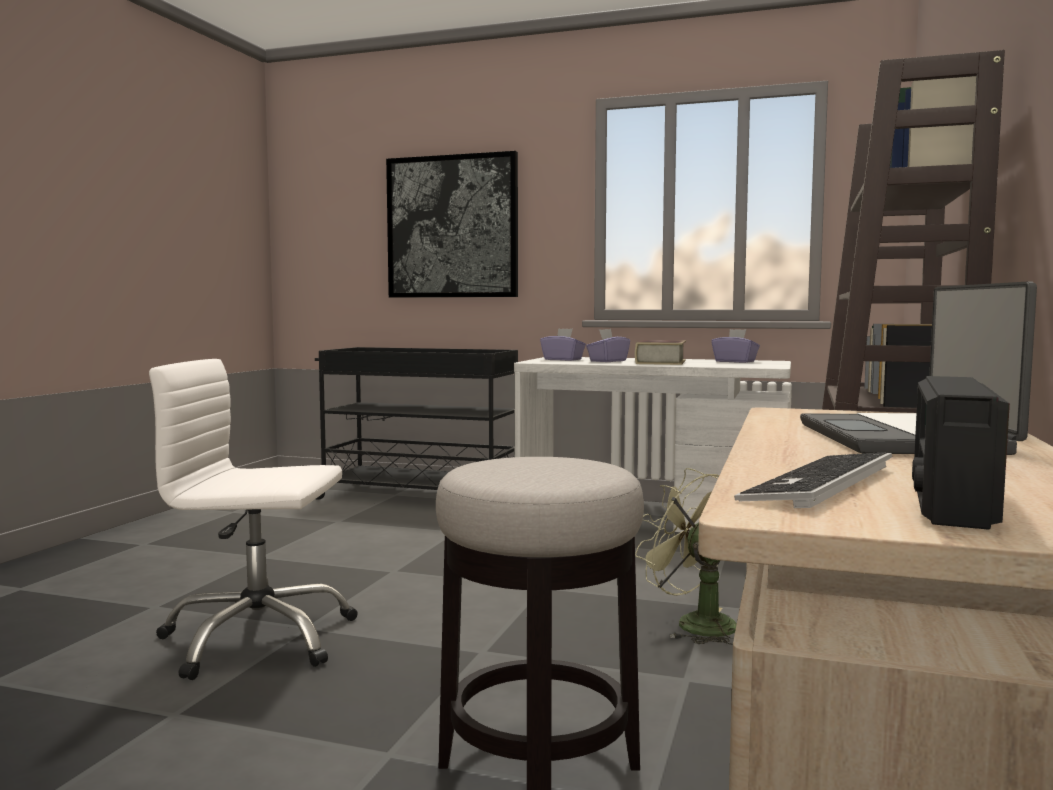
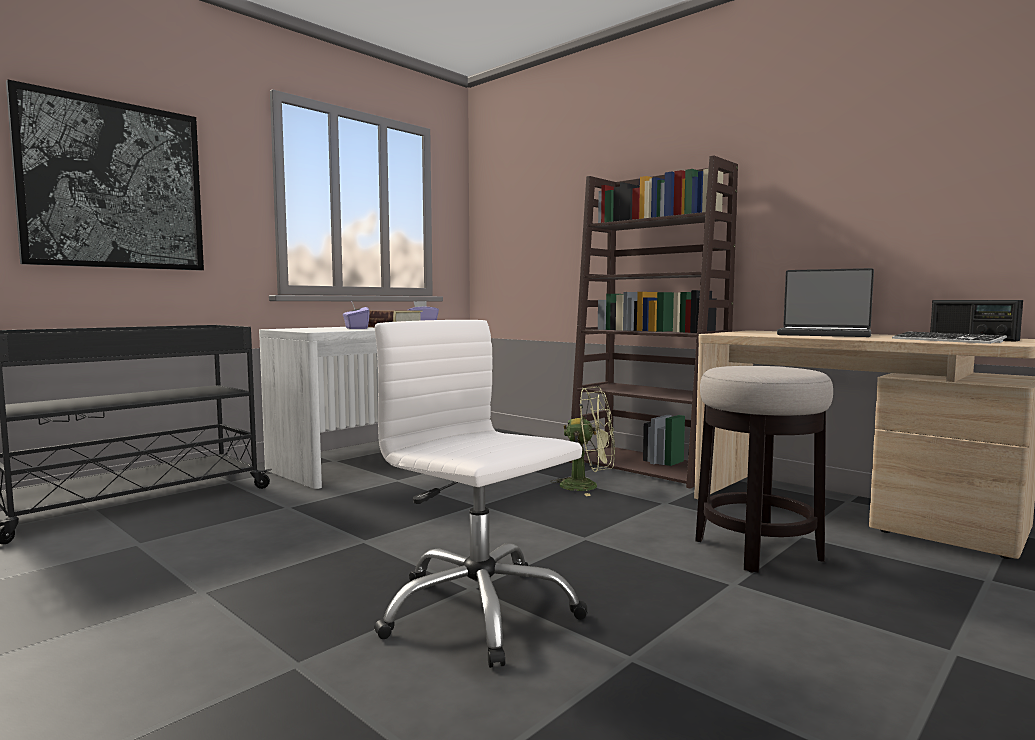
camera: 65 degrees left, 0 degrees up
white office chair [149,359,358,680] -> white office chair turned 105 degrees clockwise [374,320,587,668]
purple tissue box [540,328,586,361] -> none
green fan [635,468,737,645] -> green fan turned 150 degrees counterclockwise [551,387,615,496]

